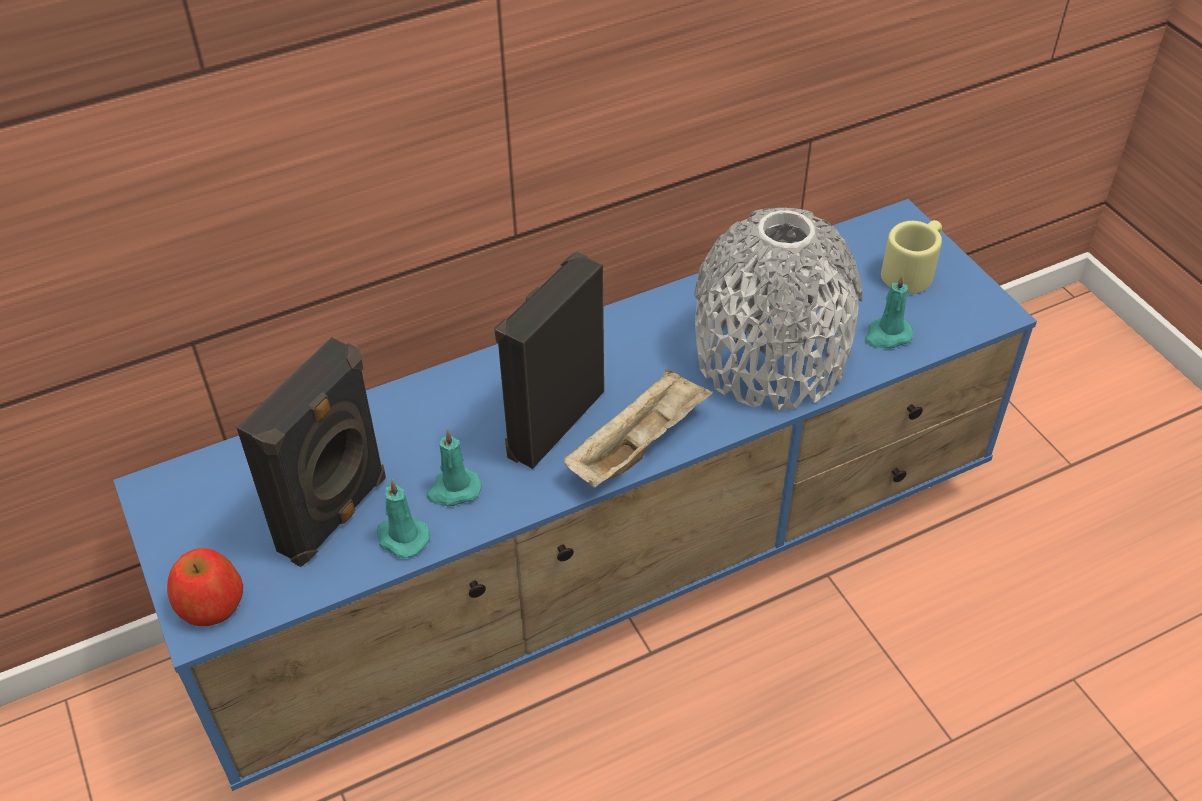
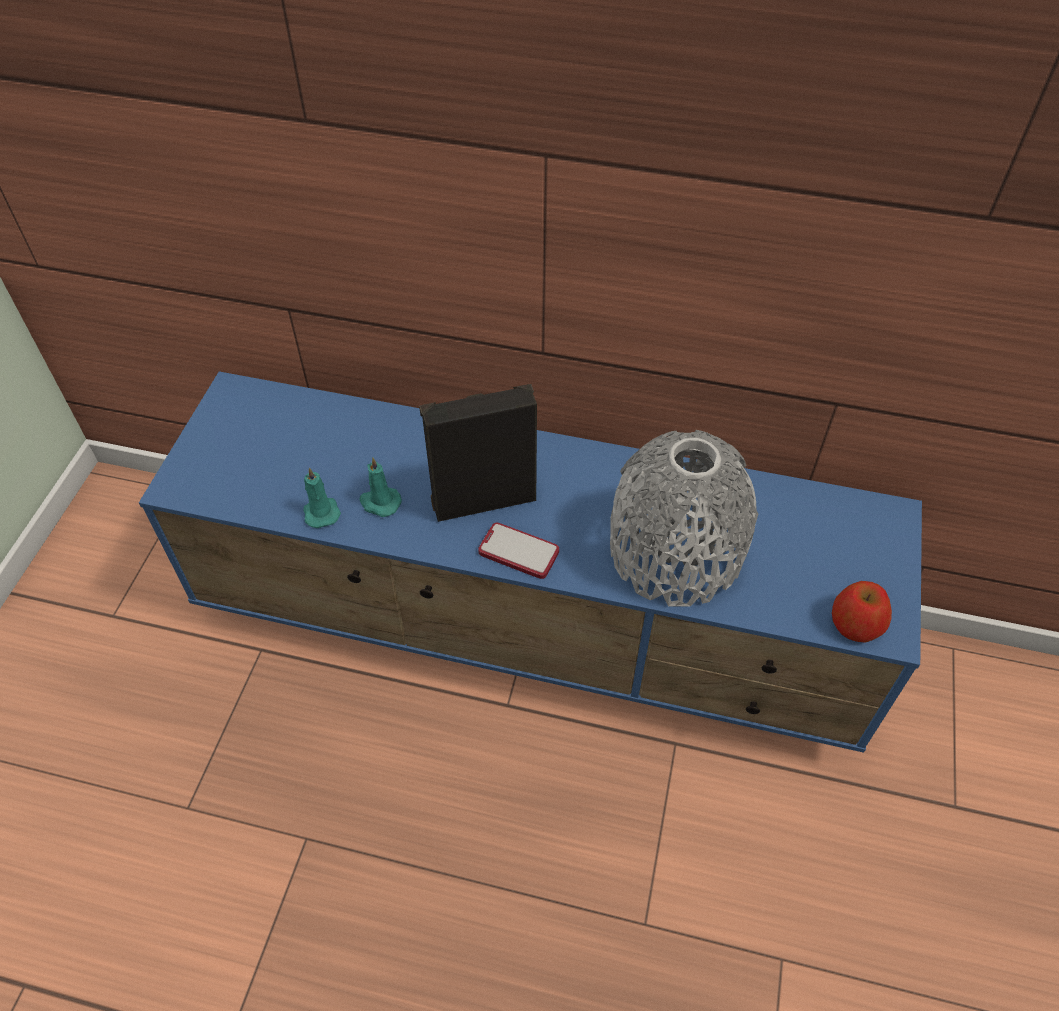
camera: 40 degrees right, 5 degrees up
apple [167,548,243,626] -> apple moved to [832,581,892,643]
black speaker [237,337,386,567] -> none
beige tray [564,369,713,487] -> phone [478,523,559,579]
turquoise candle [864,274,913,349] -> none
beige mug [881,220,942,294] -> none

